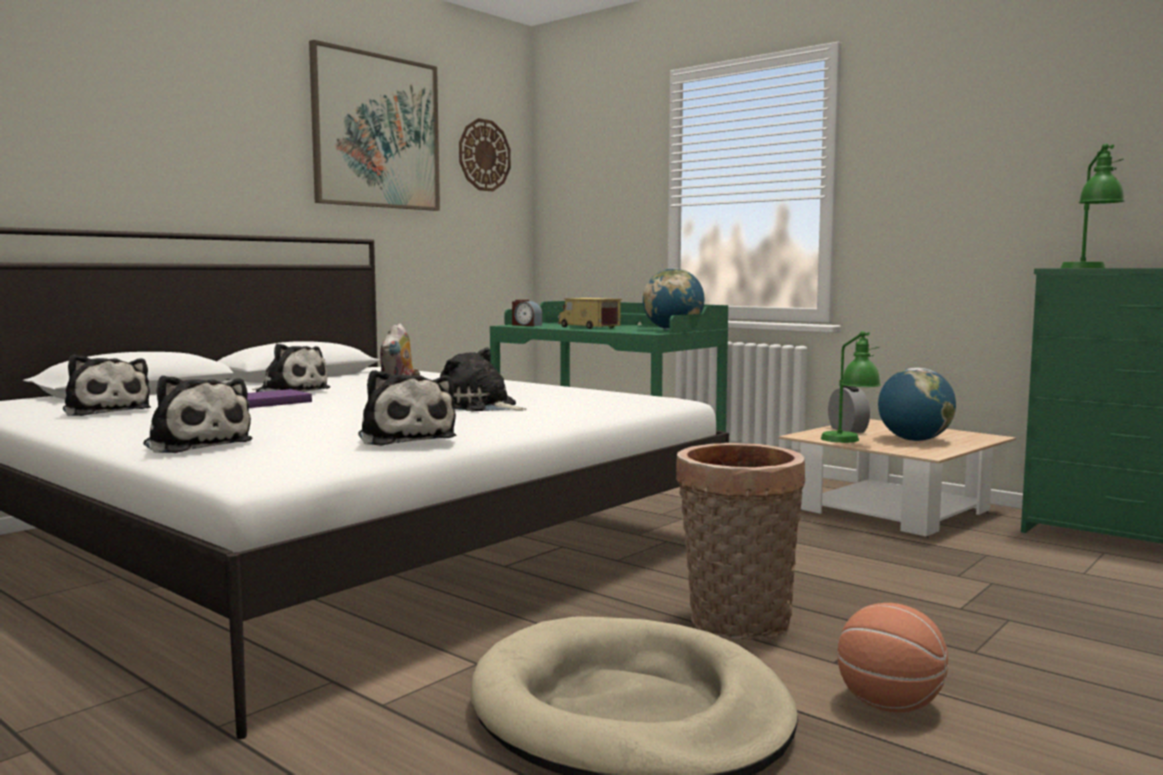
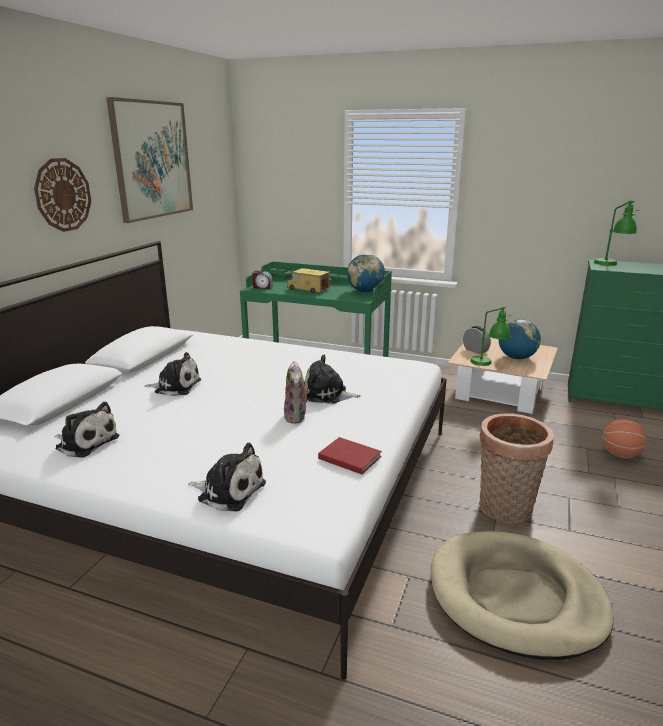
camera: 20 degrees left, 15 degrees up
purple book [247,389,312,408] -> none
plush toy [358,370,457,446] -> red book [318,437,382,474]
wall clock [459,118,511,191] -> wall clock moved to [34,158,91,232]
basketball [837,603,948,712] -> basketball moved to [603,419,646,458]

